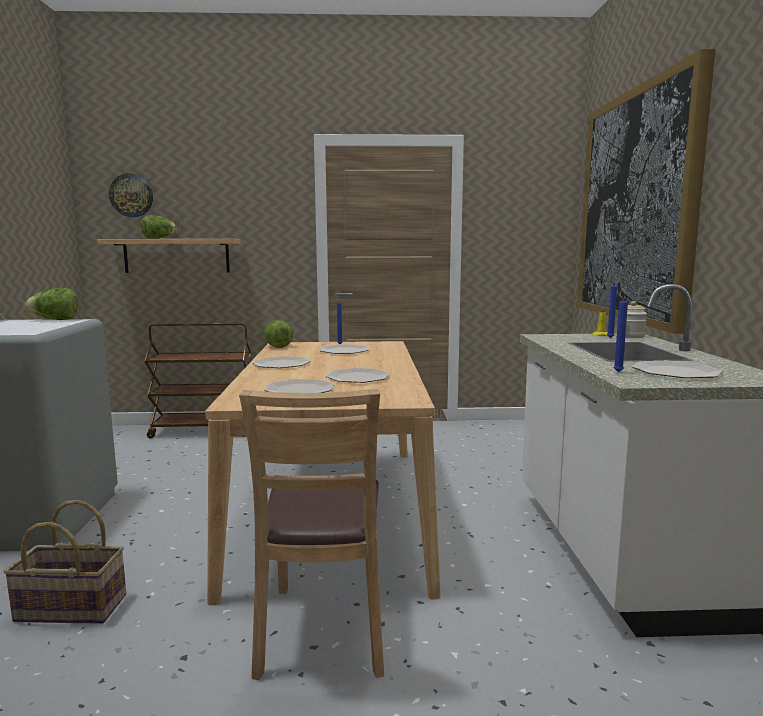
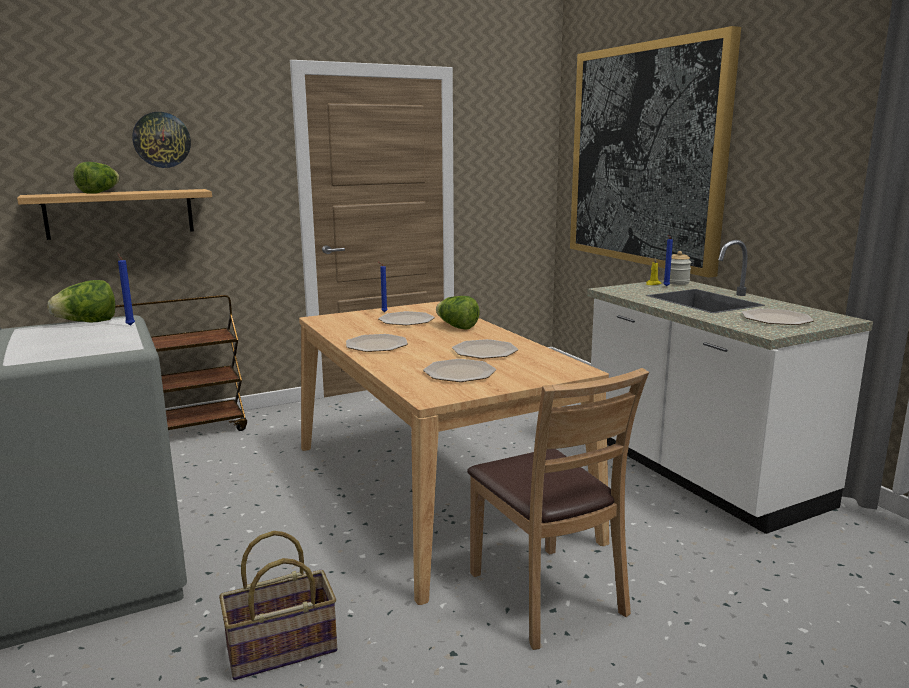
camera: 25 degrees left, 5 degrees up
wall clock [109,173,153,217] -> wall clock moved to [132,112,191,168]
lettuce [264,320,293,348] -> lettuce moved to [436,296,480,330]
blue candle [614,293,628,372] -> blue candle moved to [118,253,135,326]

